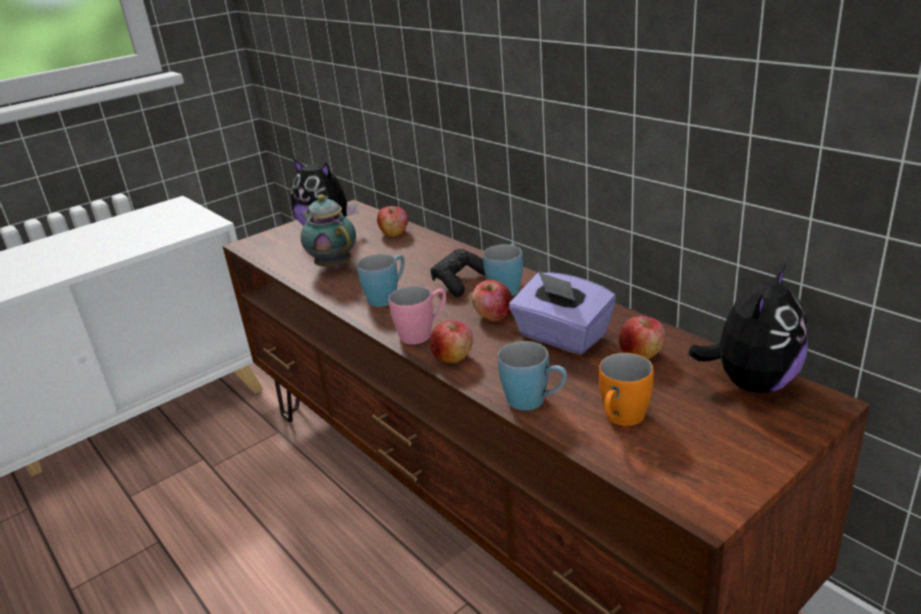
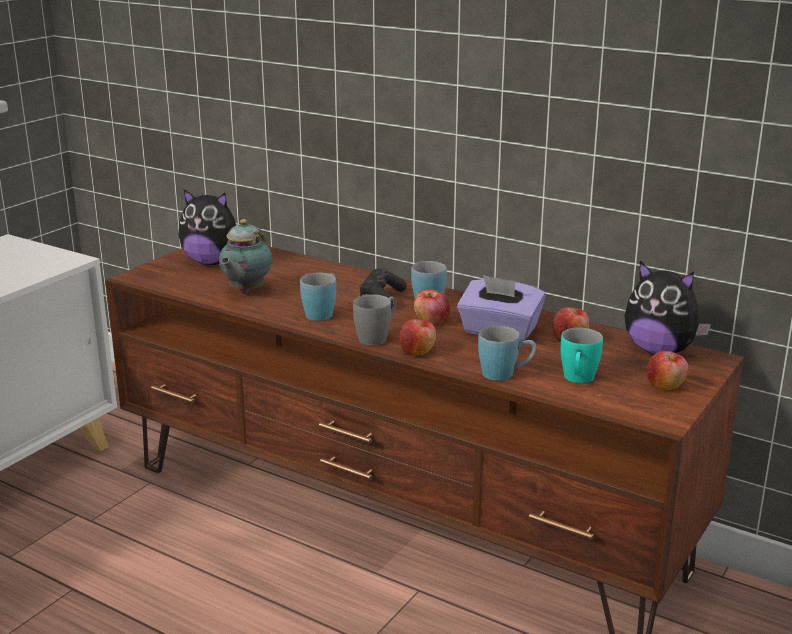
camera: 20 degrees left, 5 degrees down
teapot [301,194,356,269] -> teapot turned 105 degrees counterclockwise [219,219,273,293]
apple [377,206,408,237] -> apple moved to [647,351,688,391]
pink mug [389,286,446,344] -> grey mug [353,294,397,346]
orange mug [599,353,654,426] -> turquoise mug [561,328,603,383]
plush toy [688,264,808,393] -> plush toy turned 105 degrees clockwise [624,261,711,354]

